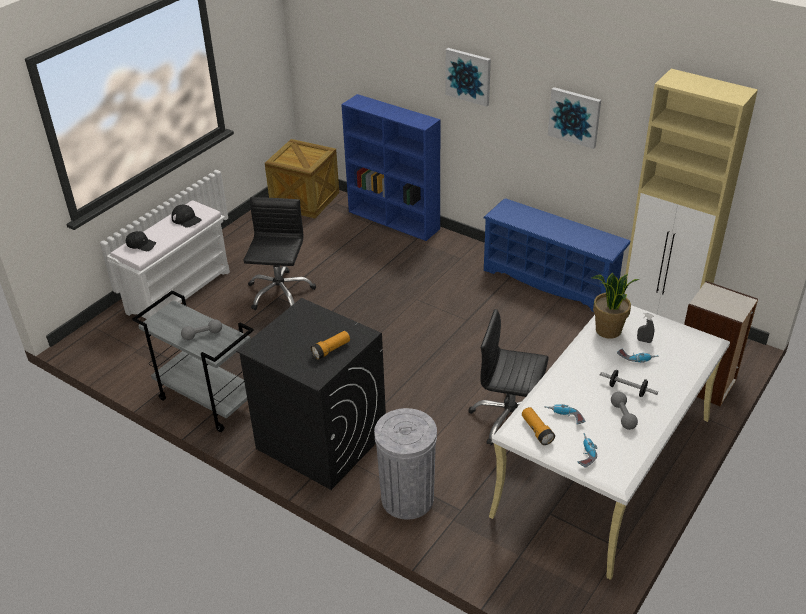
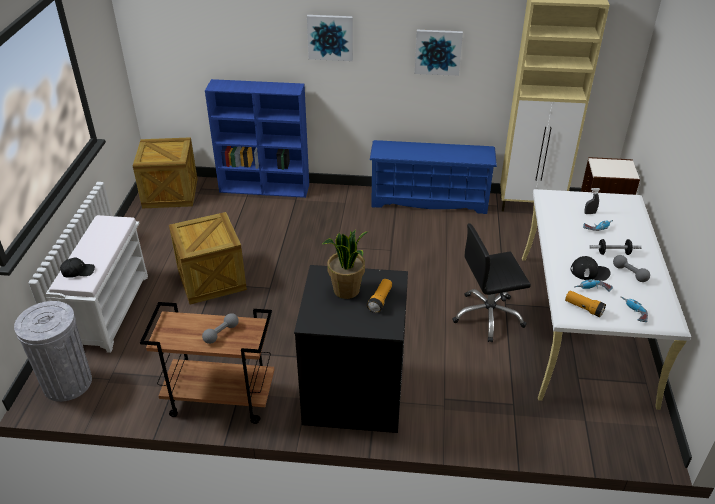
camera: 30 degrees left, 0 degrees up
grey cart [132,291,254,432] -> brown cart [140,302,274,424]
black cap [171,205,202,228] -> black cap moved to [570,256,610,281]
black office chair [243,197,316,310] -> crate [169,212,247,305]
grey trash can [374,408,437,520] -> grey trash can moved to [14,301,92,402]
potted plant [592,273,640,339] -> potted plant moved to [323,229,367,299]

